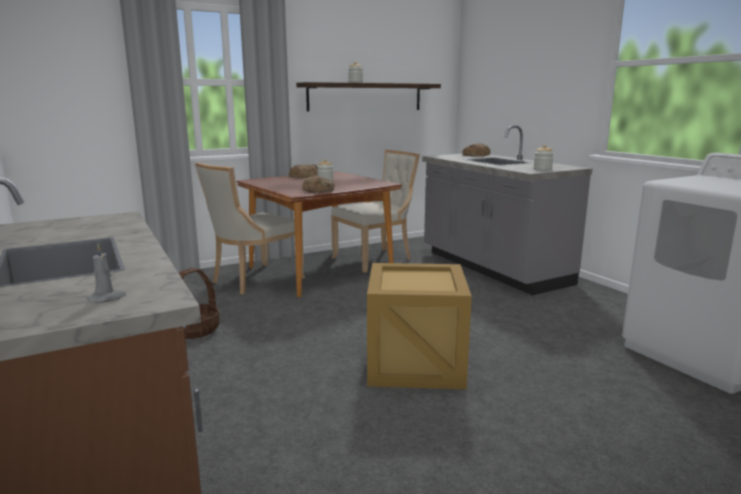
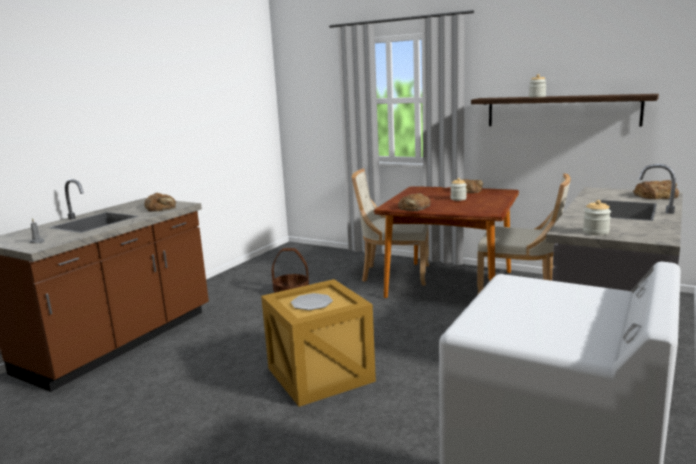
camera: 60 degrees right, 0 degrees up
none -> bread [144,193,176,212]
none -> plate [291,293,333,310]

